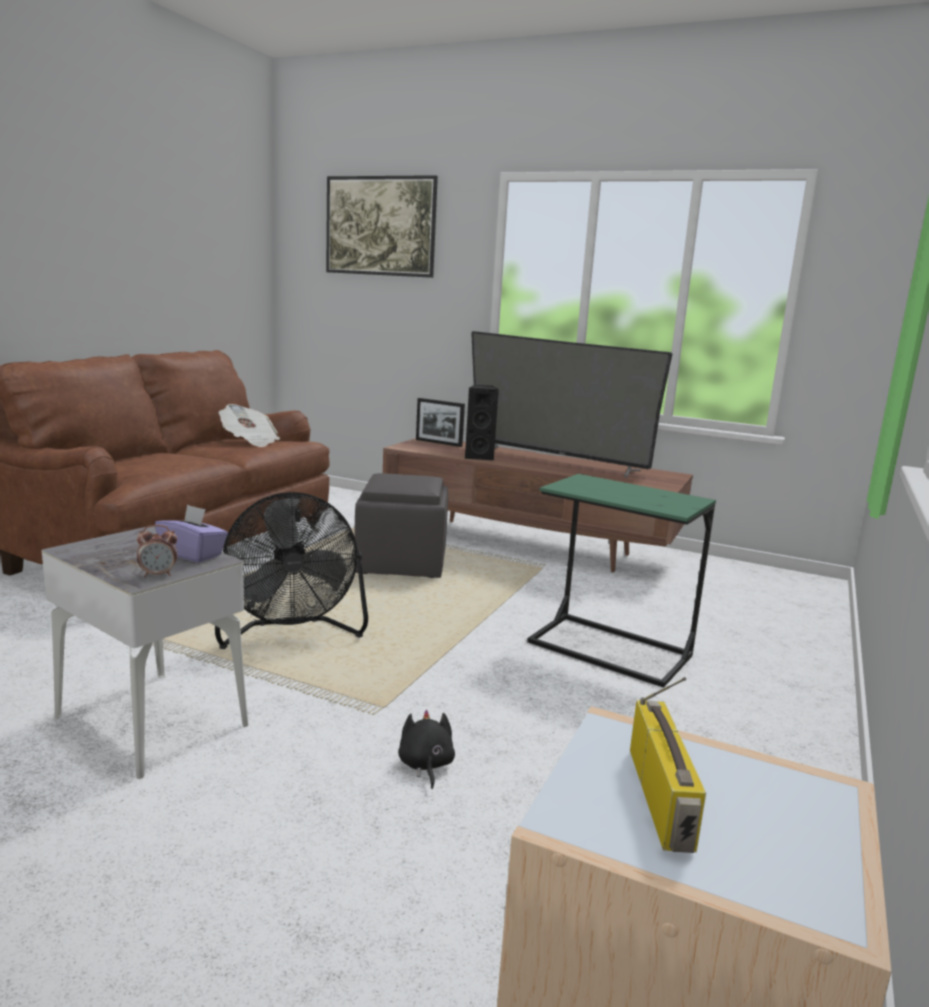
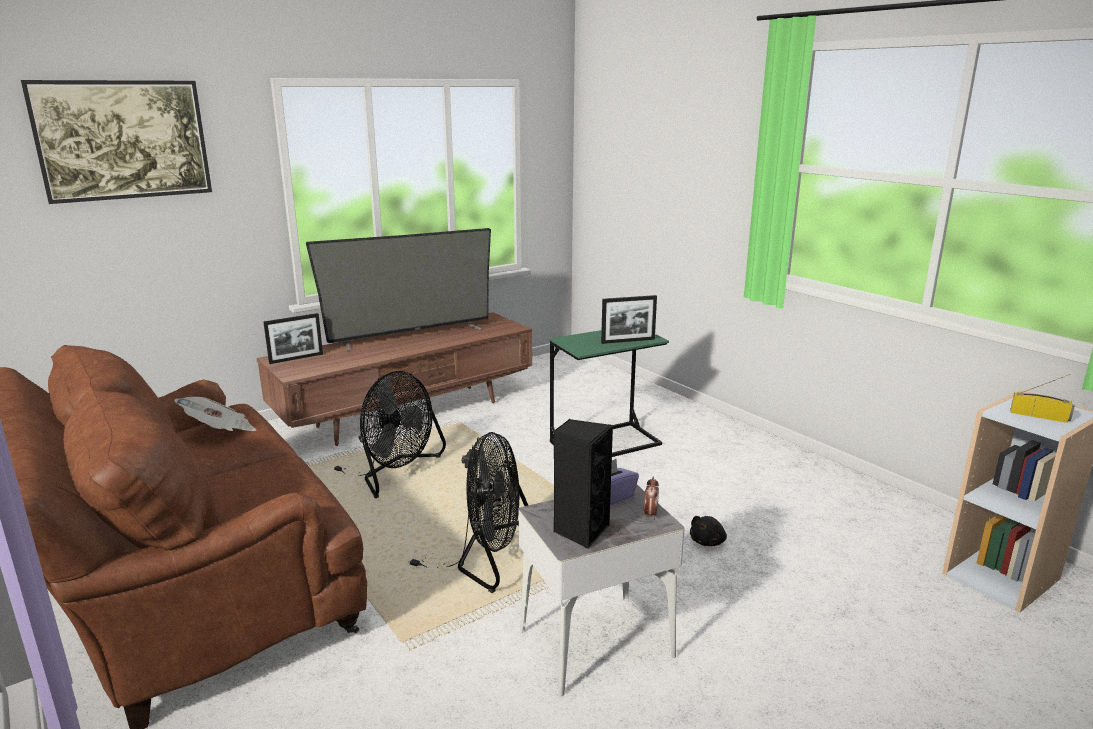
camera: 60 degrees left, 5 degrees up
grey ottoman [354,473,448,578] -> black fan [334,371,446,498]
black plush toy [398,710,455,789] -> black plush toy turned 75 degrees counterclockwise [690,516,727,546]
black speaker [465,385,499,460] -> black speaker moved to [554,419,613,549]
none -> picture frame [601,295,657,344]

